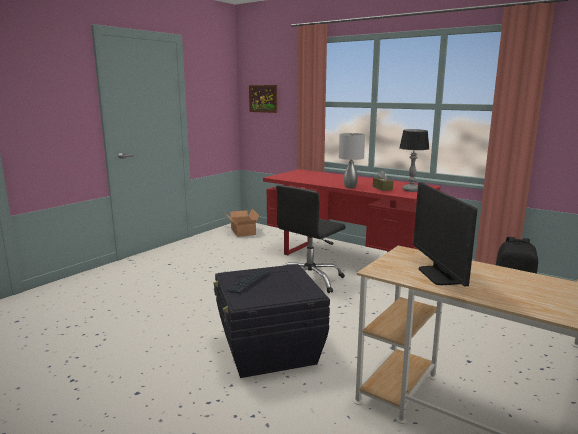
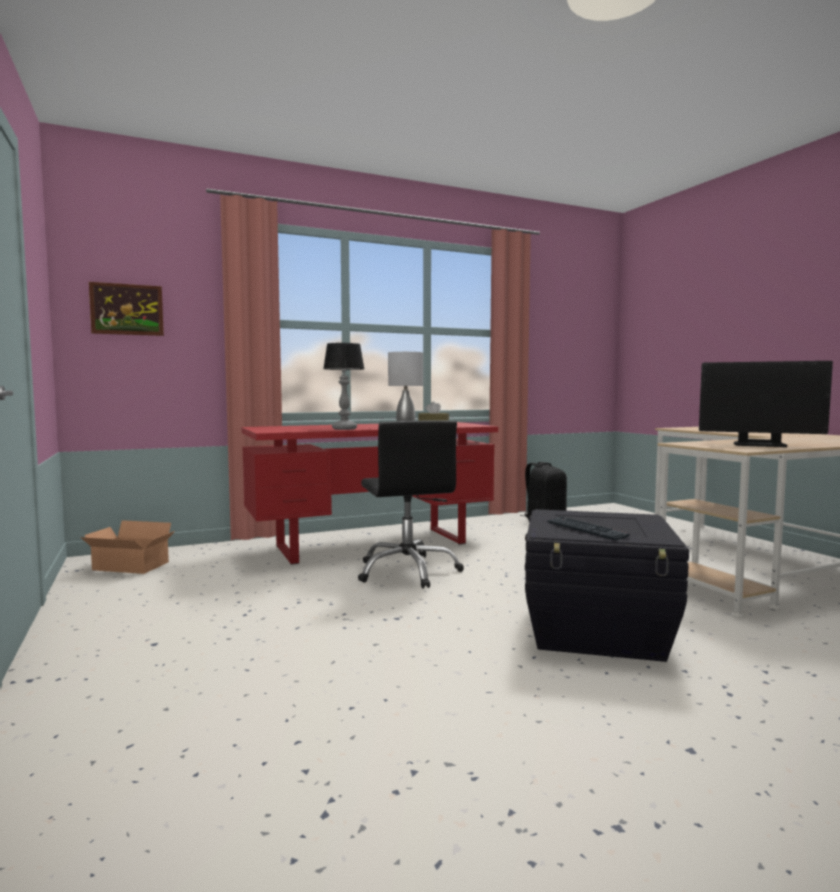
camera: 60 degrees left, 10 degrees down
table lamp [399,129,429,192] -> table lamp moved to [323,343,364,430]

